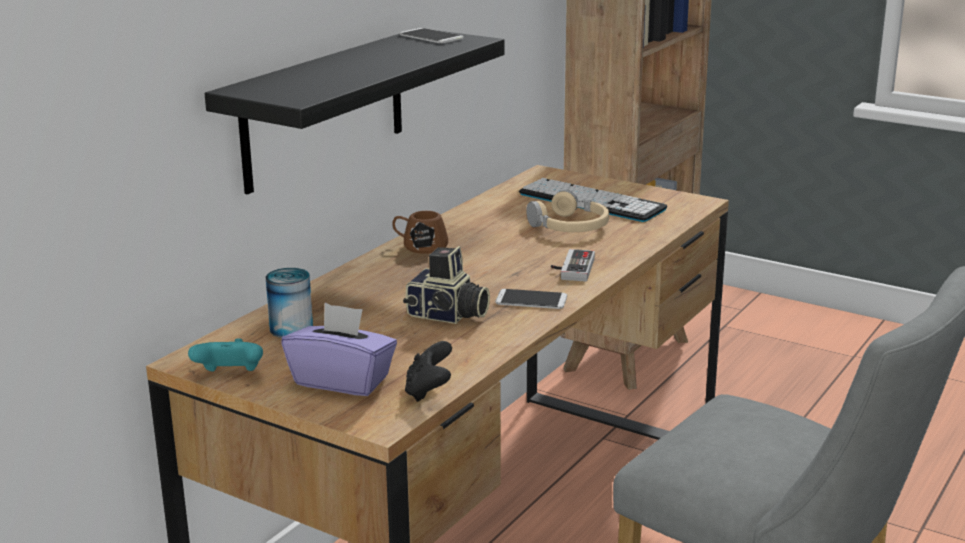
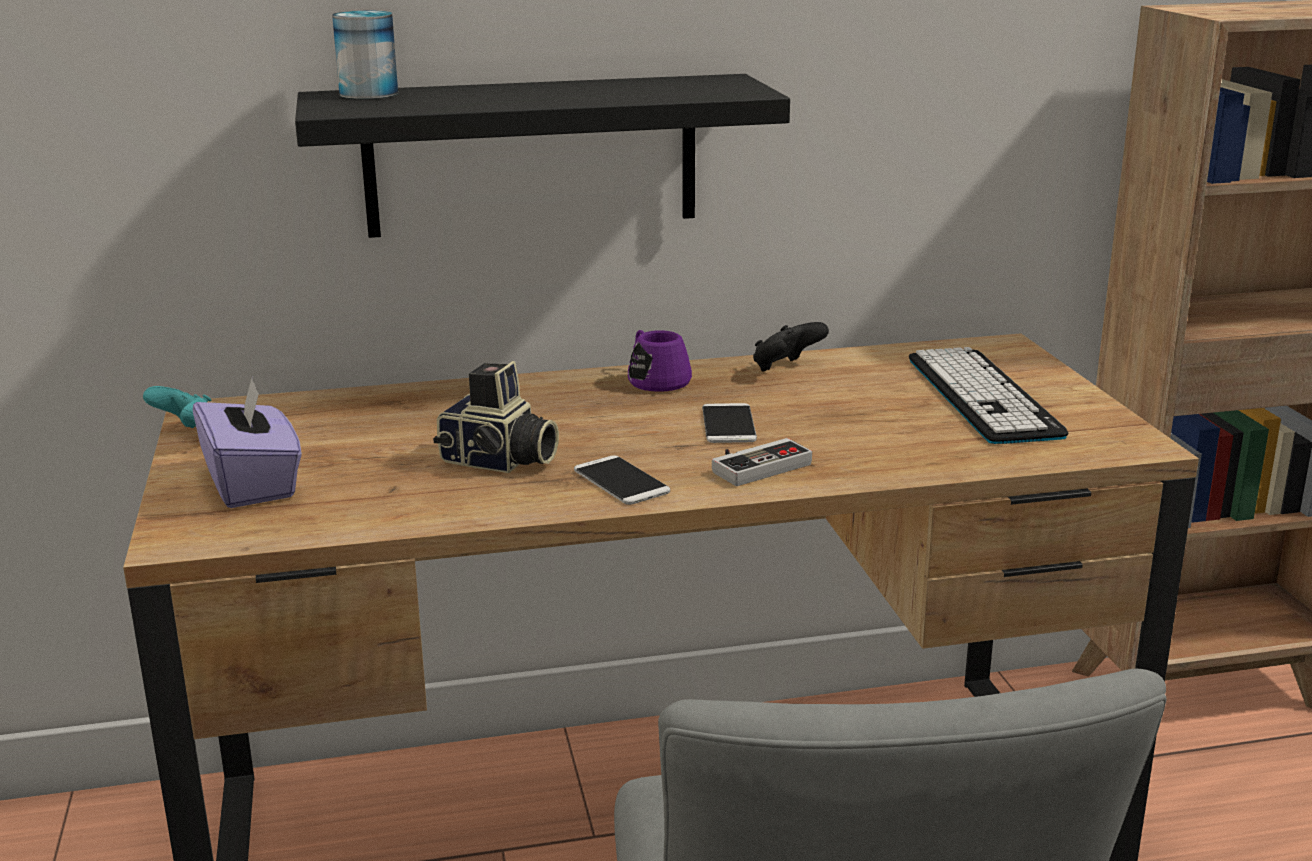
camera: 45 degrees right, 0 degrees up
can [266,268,313,338] -> can moved to [332,11,398,99]
brown mug [392,211,448,254] -> purple mug [628,330,692,392]
phone [400,28,464,44] -> phone moved to [702,403,757,443]
camera [403,246,490,324] -> camera turned 45 degrees counterclockwise [433,361,559,473]
black game controller [405,341,452,402] -> black game controller moved to [753,322,829,372]
beige headphones [526,190,609,232] -> none

